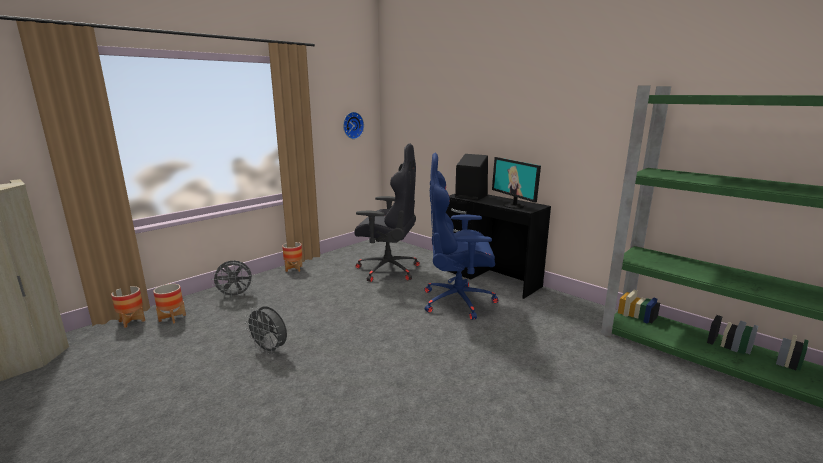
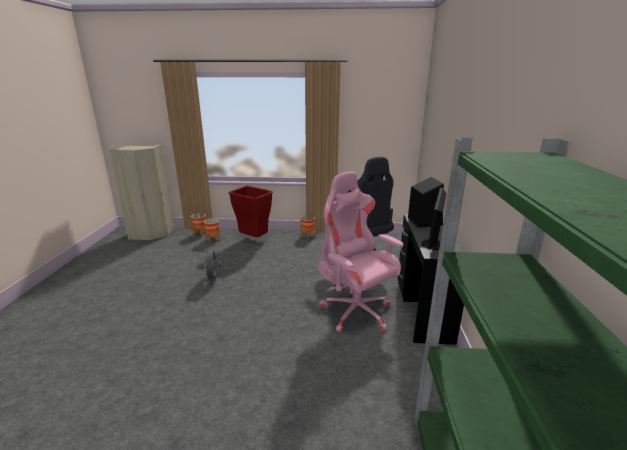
camera: 50 degrees right, 5 degrees up
grey fan [211,260,254,298] -> red trash can [228,186,273,237]
wall clock [343,112,364,139] -> none
blue office chair [425,153,498,320] -> pink office chair [318,171,403,332]

